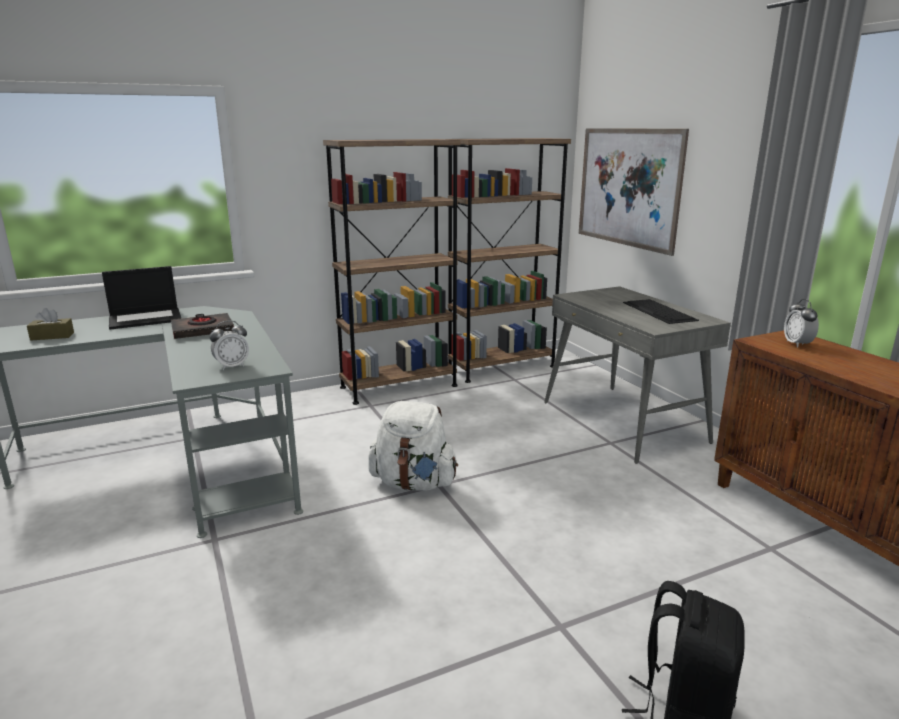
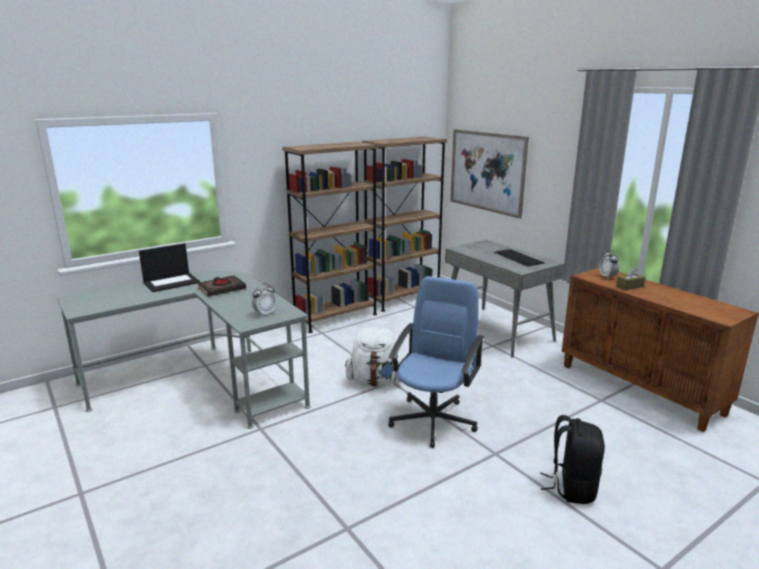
camera: 10 degrees left, 0 degrees up
brown tissue box [27,308,74,341] -> brown tissue box moved to [616,267,646,290]
none -> blue office chair [388,276,484,448]

